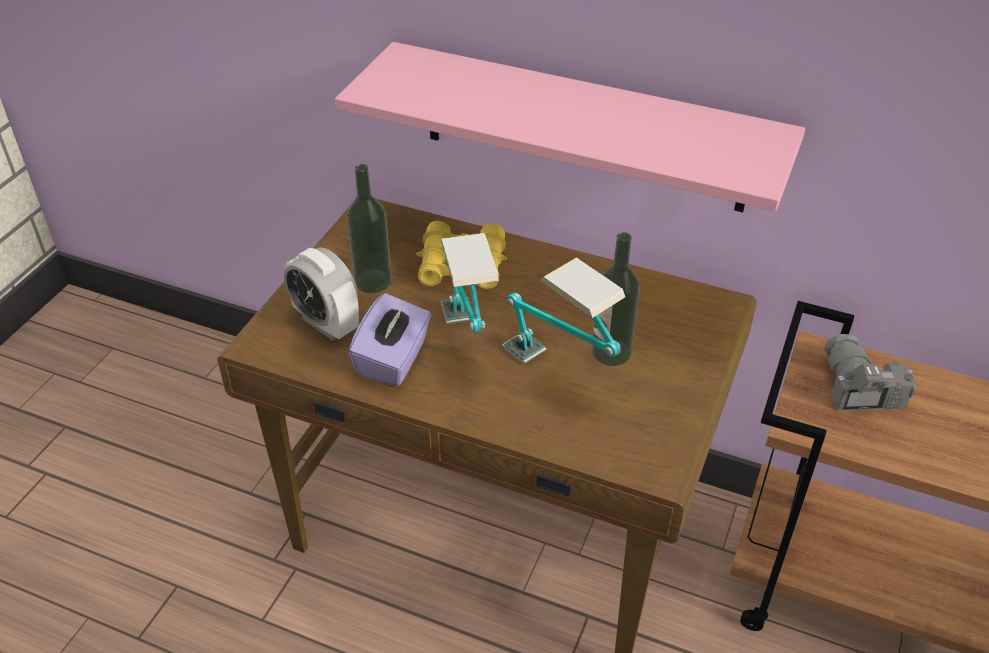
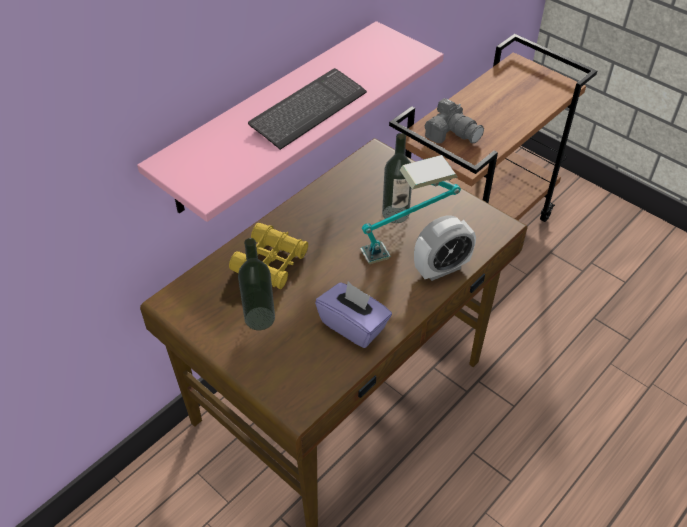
camera: 70 degrees left, 5 degrees up
alarm clock [284,247,359,341] -> alarm clock moved to [414,215,476,281]
table lamp [441,233,499,334] -> none
camera [824,334,916,411] -> camera turned 150 degrees counterclockwise [425,98,484,143]
none -> keyboard [248,68,367,150]

